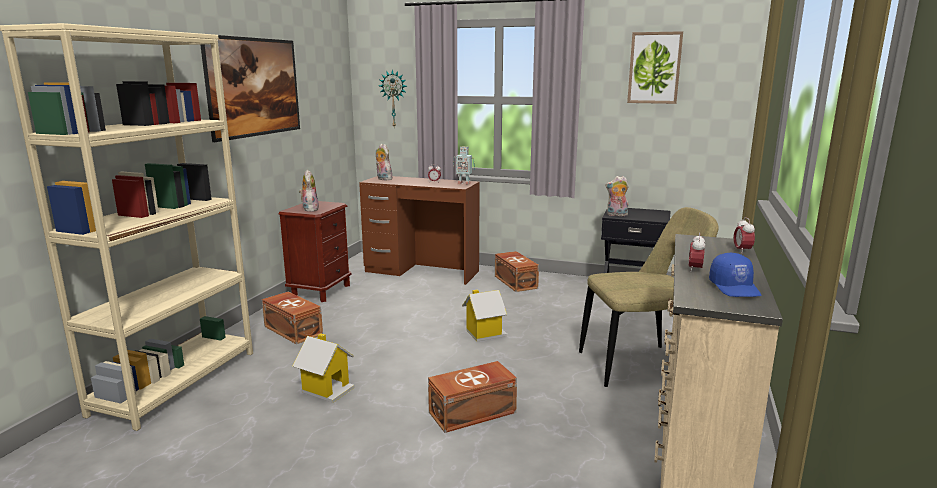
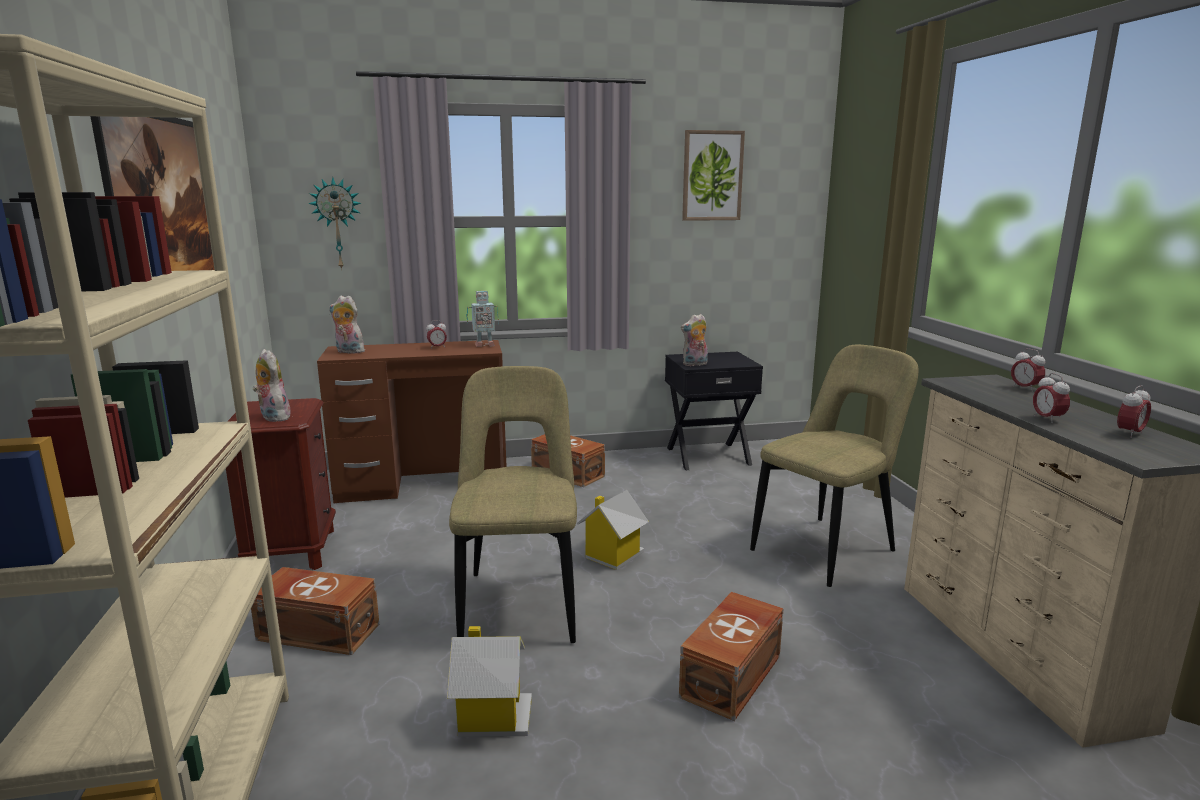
camera: 30 degrees left, 0 degrees up
blue cap [709,253,762,297] -> alarm clock [1117,385,1151,438]
none -> beige chair [449,366,577,643]

